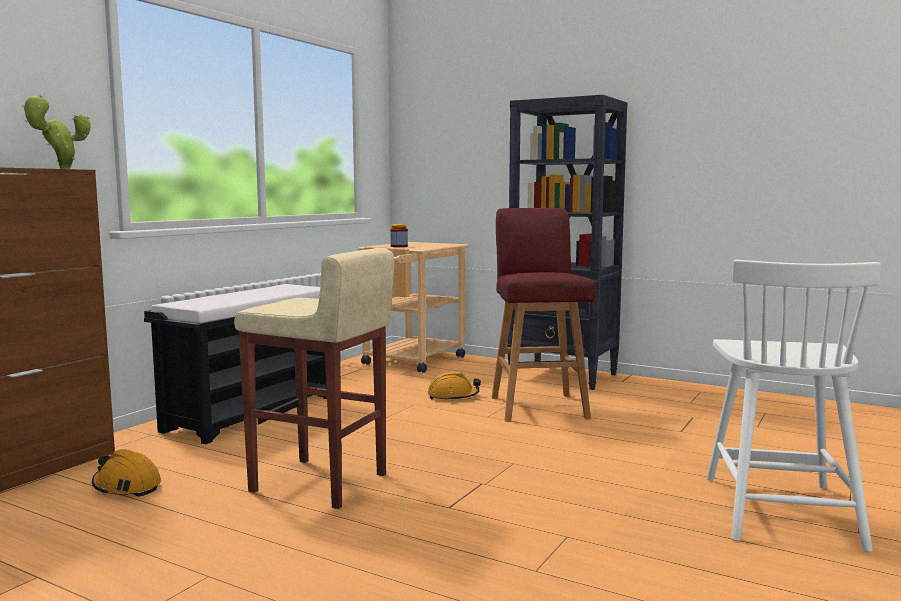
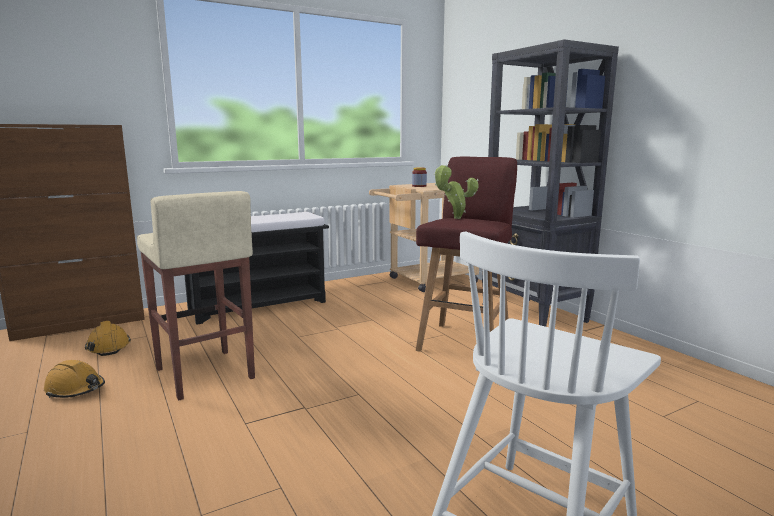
camera: 30 degrees right, 5 degrees up
potted plant [22,95,91,169] -> potted plant moved to [434,165,479,219]
orange hard hat [428,371,481,401] -> orange hard hat moved to [44,360,105,398]

